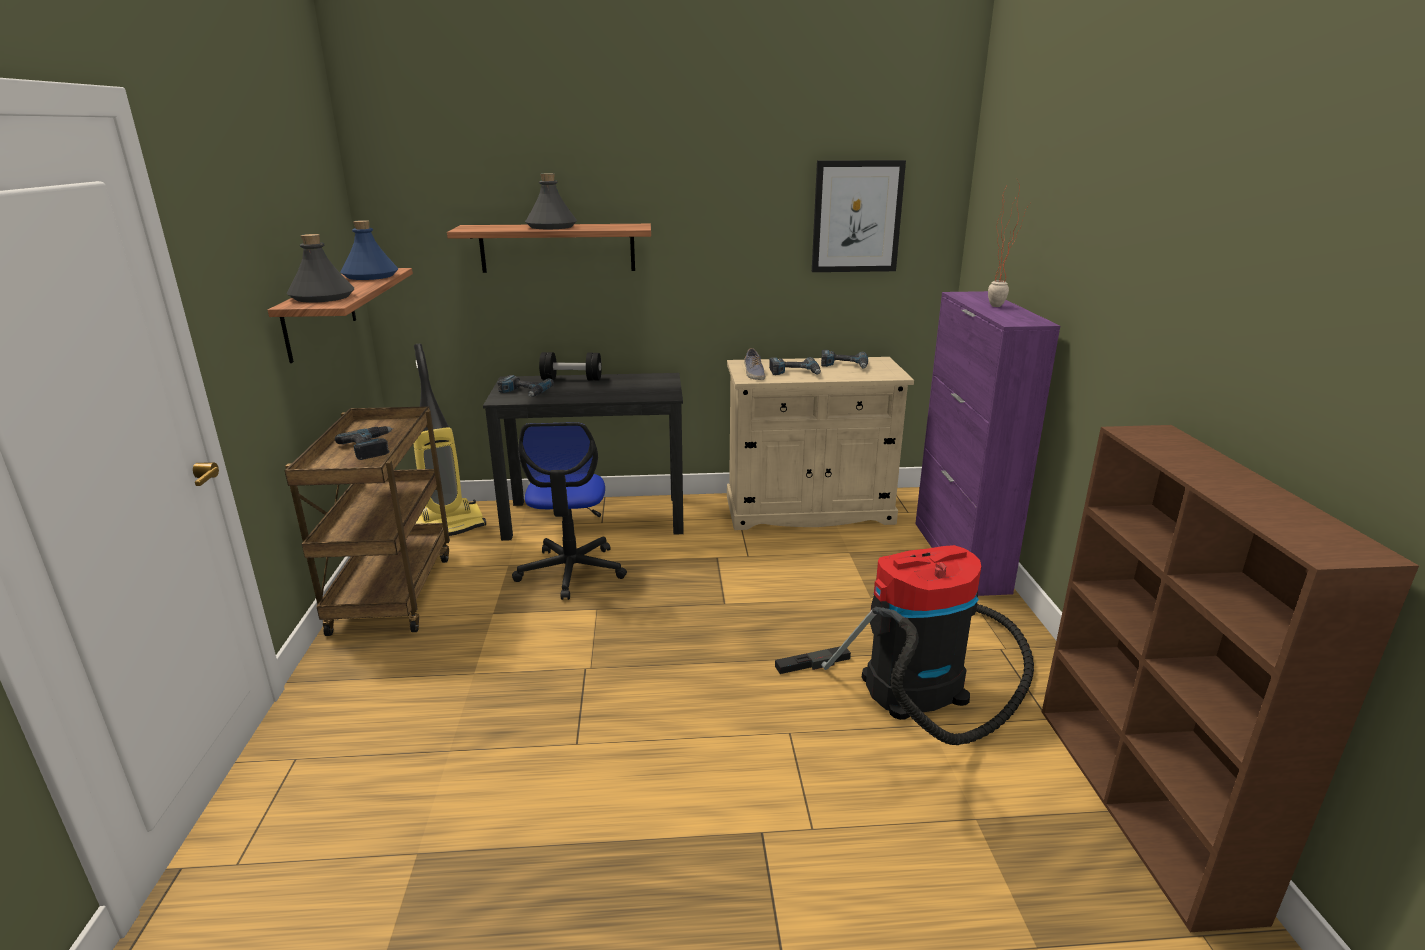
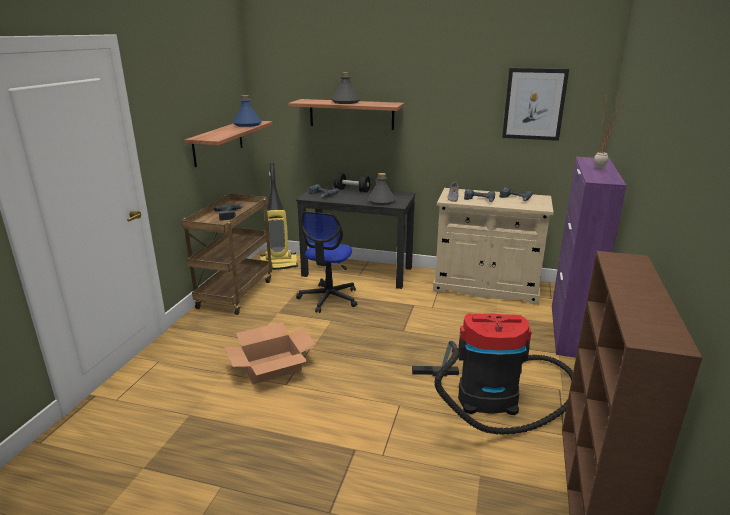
camera: 20 degrees right, 0 degrees up
grey bottle [287,234,354,303] -> grey bottle moved to [367,173,396,205]
none -> cardboard box [224,322,316,384]

